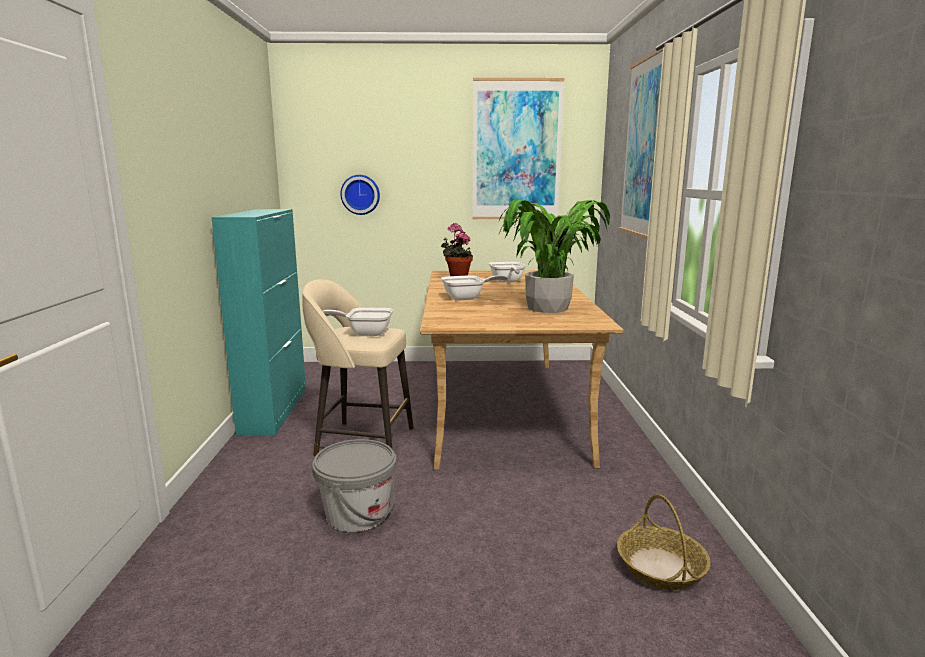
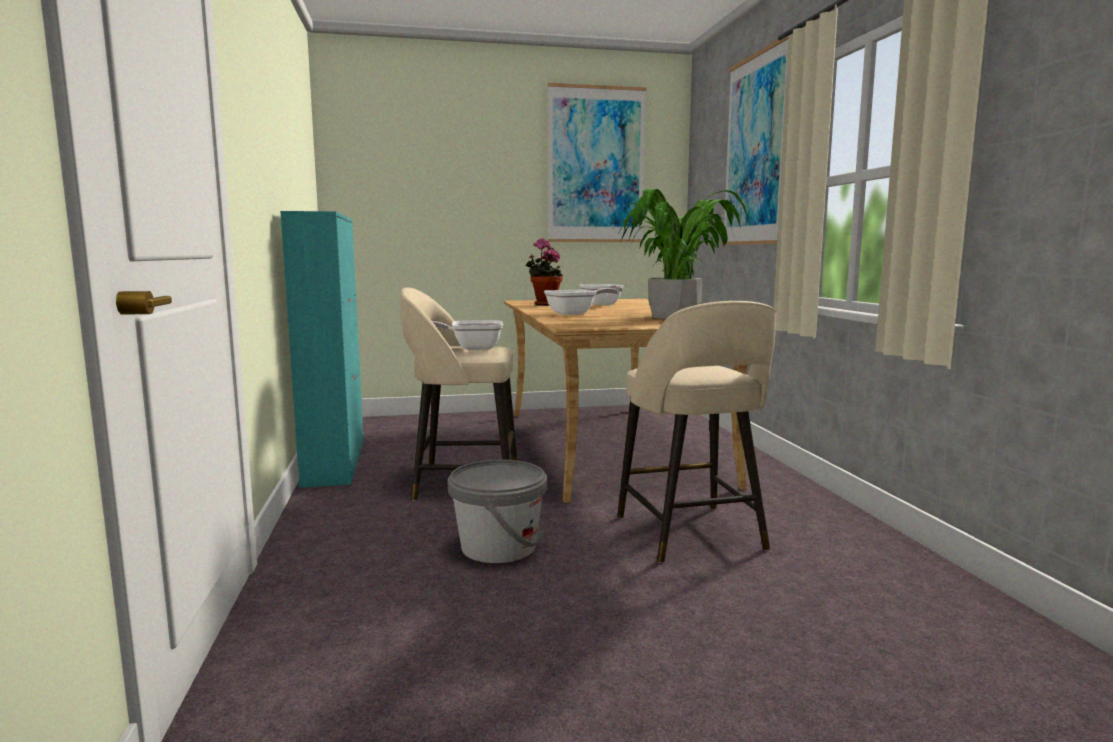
camera: 10 degrees left, 5 degrees down
wall clock [340,175,380,215] -> none
basket [617,494,711,590] -> none
none -> beige stool [617,301,776,563]

